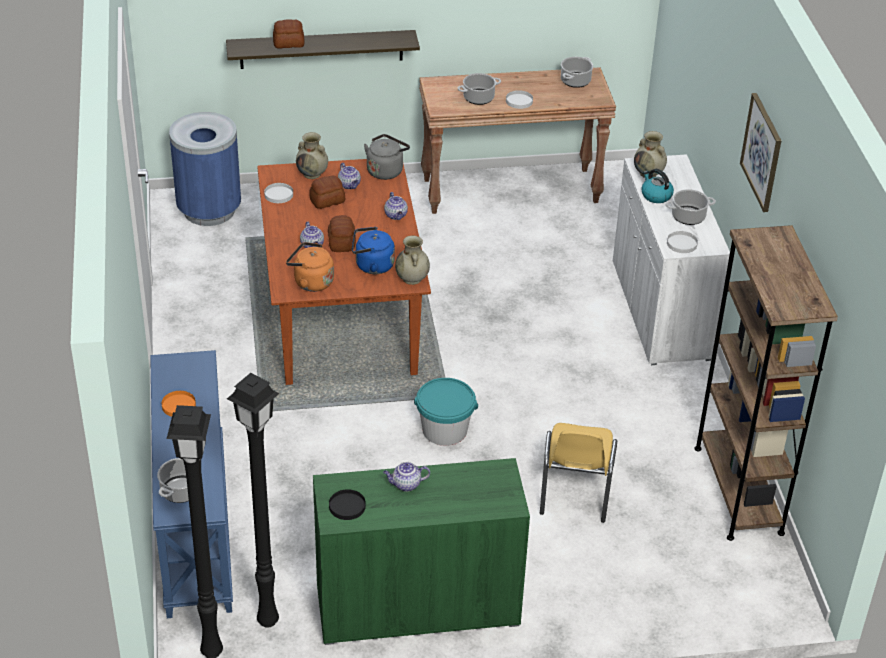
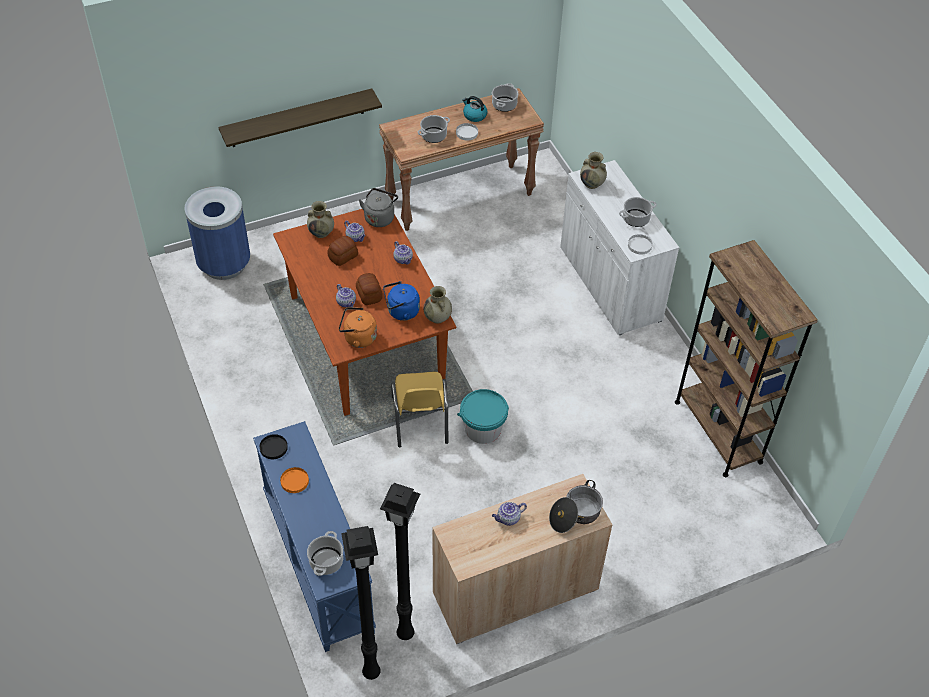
camera: 15 degrees left, 10 degrees up
white plate [264,183,293,203] -> none
bread [273,19,305,49] -> none
green cabinet [313,458,530,645] -> beige cabinet [432,474,613,644]
black plate [329,489,366,520] -> black plate moved to [260,434,288,459]
yellow chair [540,423,617,523] -> yellow chair moved to [392,372,448,447]
kettle [641,169,674,203] -> kettle moved to [462,96,487,122]
picture [740,93,781,212] -> none
none -> cooking pot [549,480,603,533]

